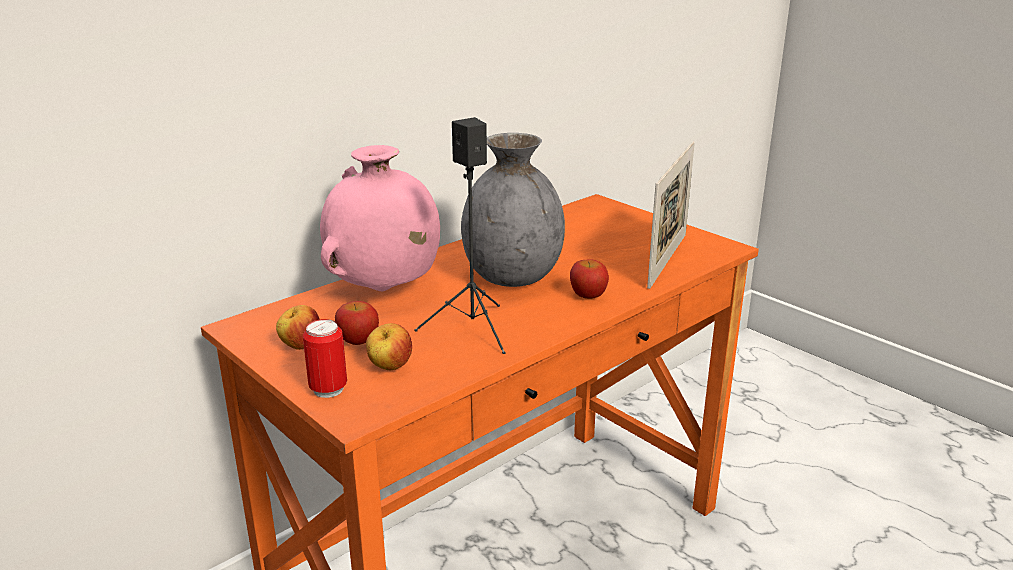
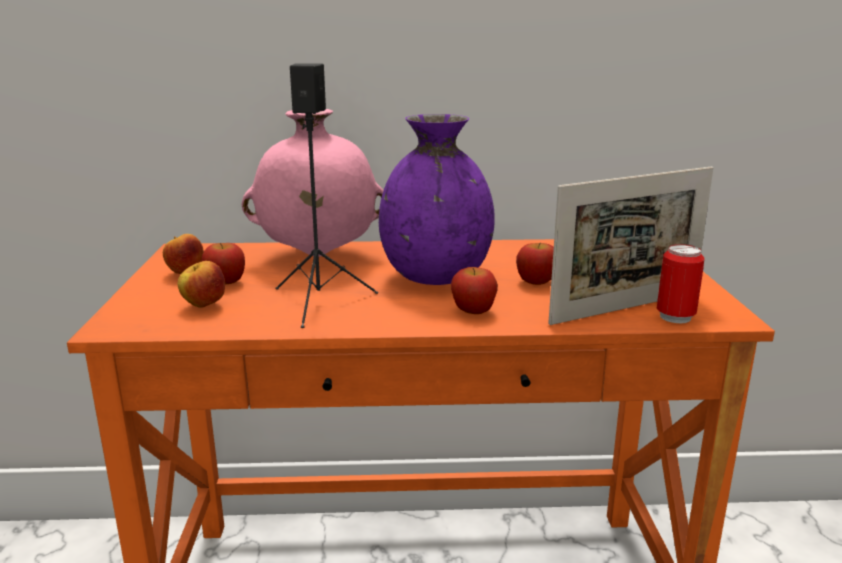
camera: 40 degrees right, 5 degrees down
can [303,319,347,398] -> can moved to [657,244,705,323]
grey vase [461,133,565,287] -> purple vase [379,114,495,285]
none -> apple [516,243,554,285]

